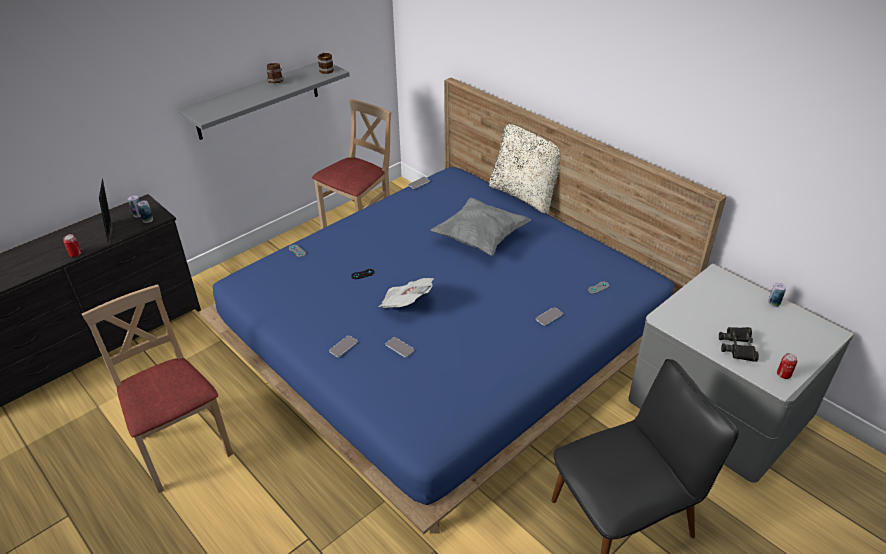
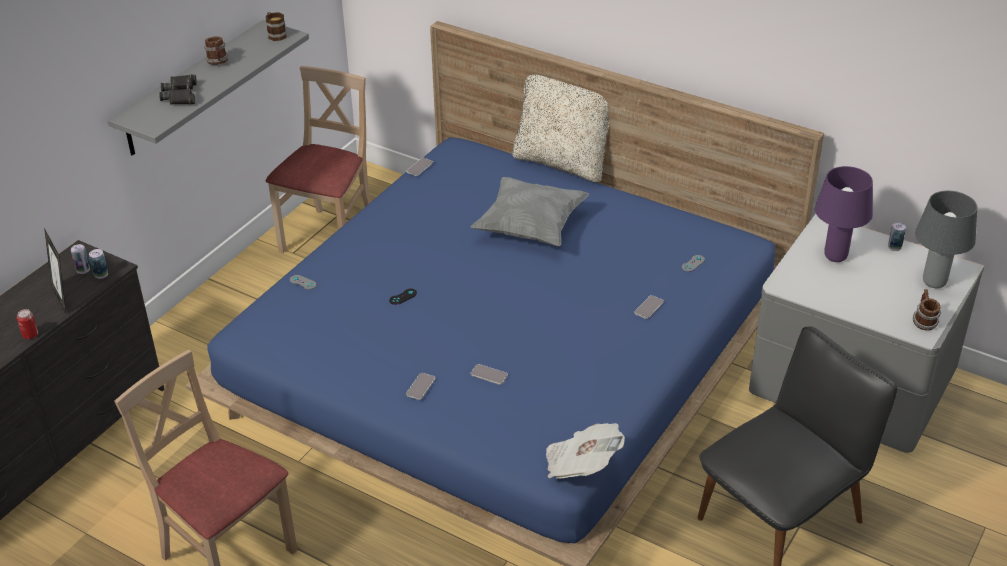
camera: 15 degrees left, 0 degrees up
newspaper [379,278,434,308] -> newspaper moved to [546,423,625,479]
black binoculars [719,327,759,362] -> black binoculars moved to [159,75,197,105]
can [777,353,797,379] -> mug [913,289,941,330]
none -> purple table lamp [815,166,873,262]
none -> grey table lamp [915,191,977,288]

